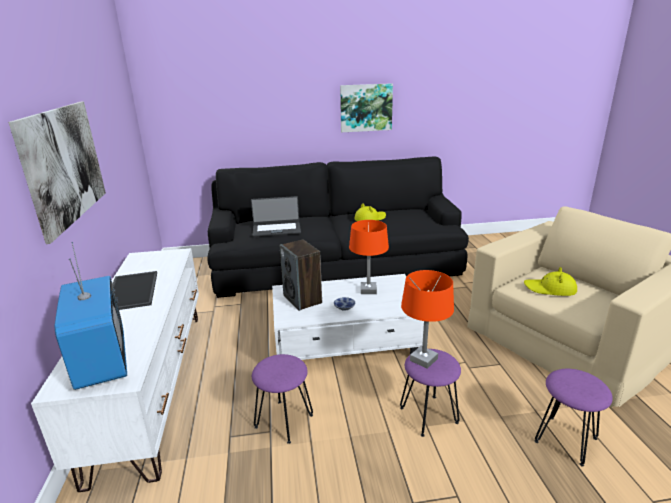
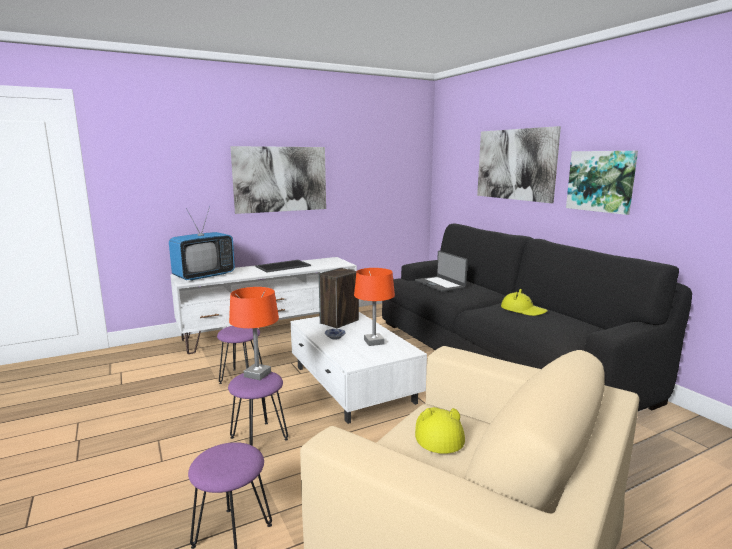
camera: 70 degrees right, 10 degrees down
none -> picture [477,126,561,203]

